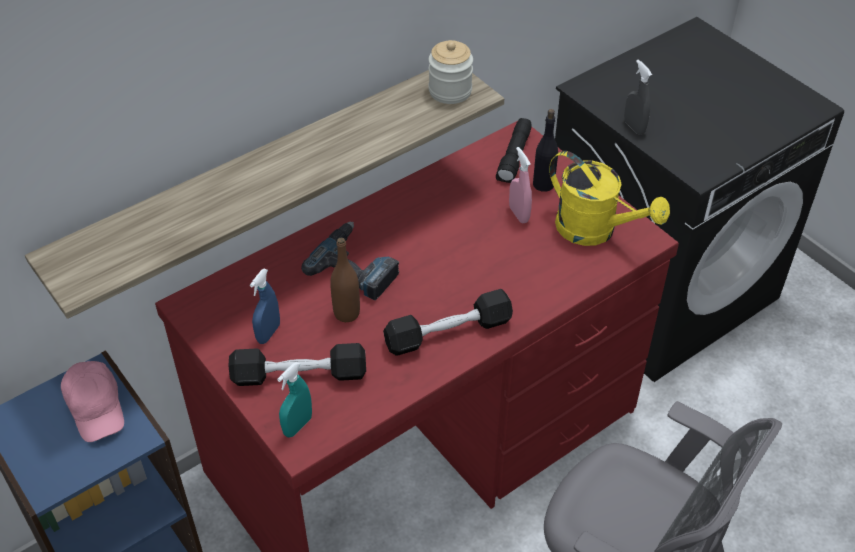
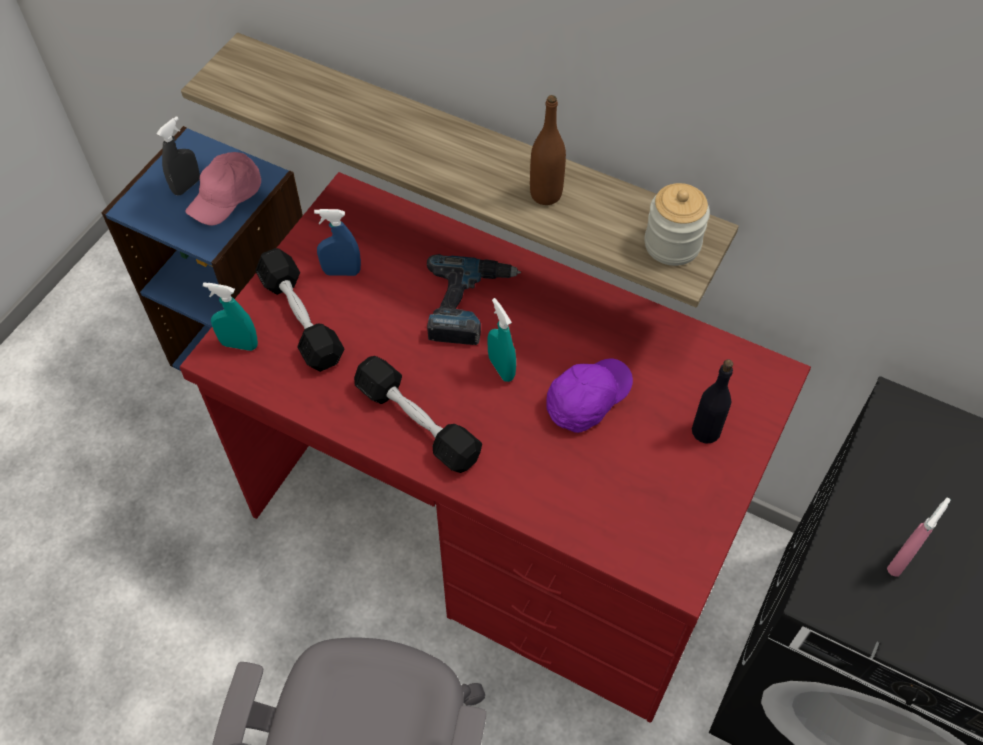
camera: 65 degrees right, 10 degrees up
brown bottle [330,237,360,322] -> brown bottle moved to [530,95,566,205]
black flashlight [496,118,532,183] -> none
pink spray bottle [509,147,532,223] -> pink spray bottle moved to [887,498,951,576]
yellow watering can [549,151,670,246] -> none
grey spray bottle [624,60,652,135] -> grey spray bottle moved to [157,116,200,196]
none -> turquoise spray bottle [487,298,516,382]
none -> purple cap [546,358,633,433]

